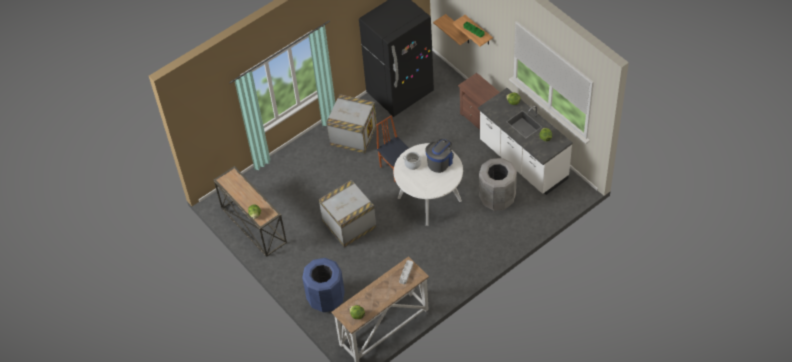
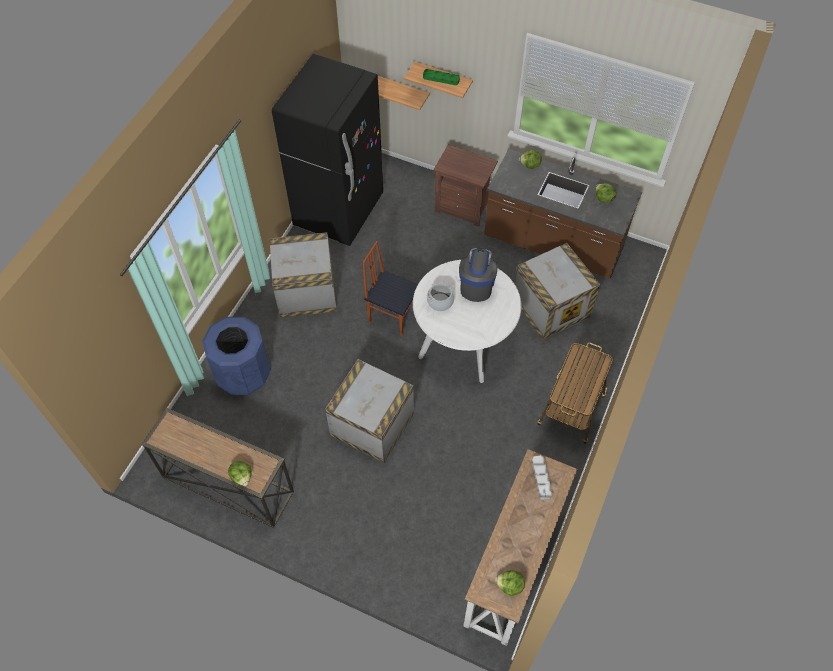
camera: 30 degrees left, 5 degrees up
blue trash can [302,258,345,312] -> blue trash can moved to [202,317,271,395]
white counter [478,88,573,195] -> brown counter [484,149,642,279]
grey trash can [479,158,517,211] -> crate [515,243,600,340]
none -> cart [537,343,613,444]

